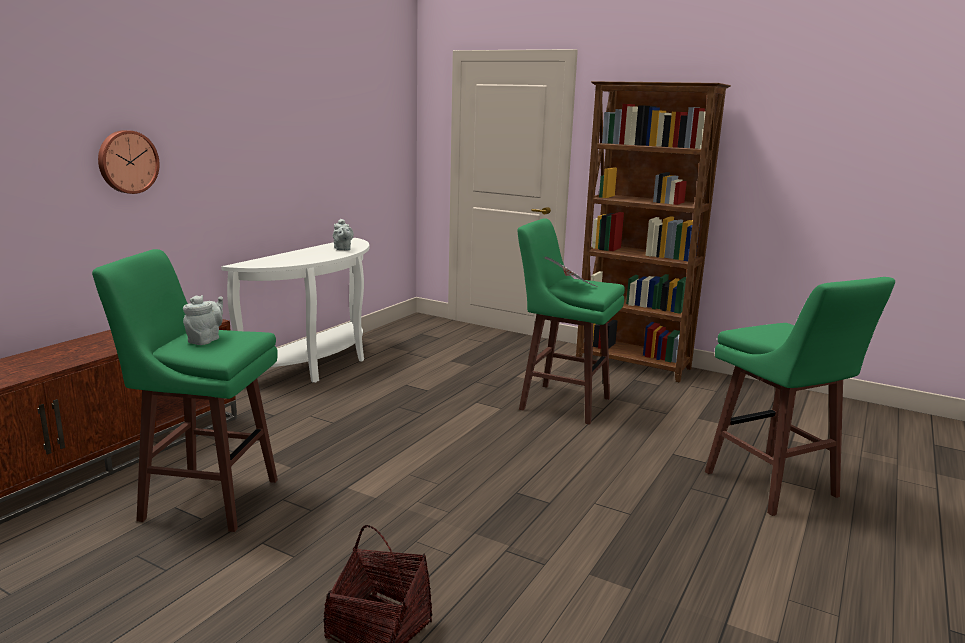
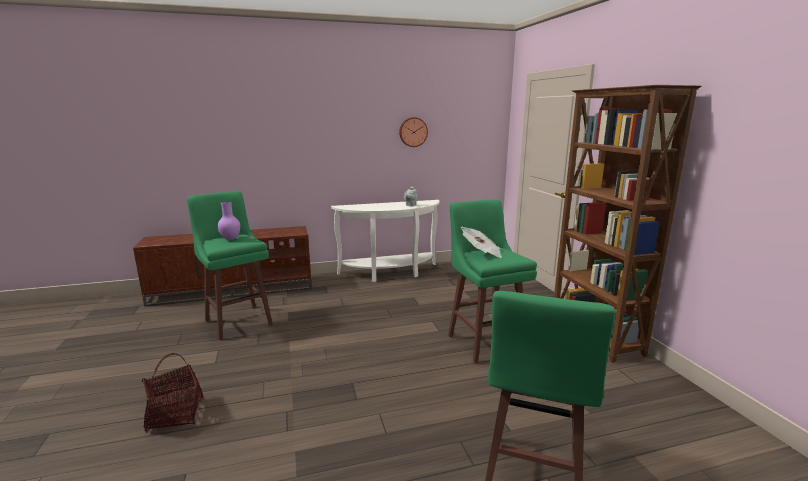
camera: 45 degrees right, 0 degrees up
wall clock [98,130,160,194] -> wall clock moved to [399,117,428,147]
grey teapot [183,295,223,345] -> purple vase [217,202,240,240]

